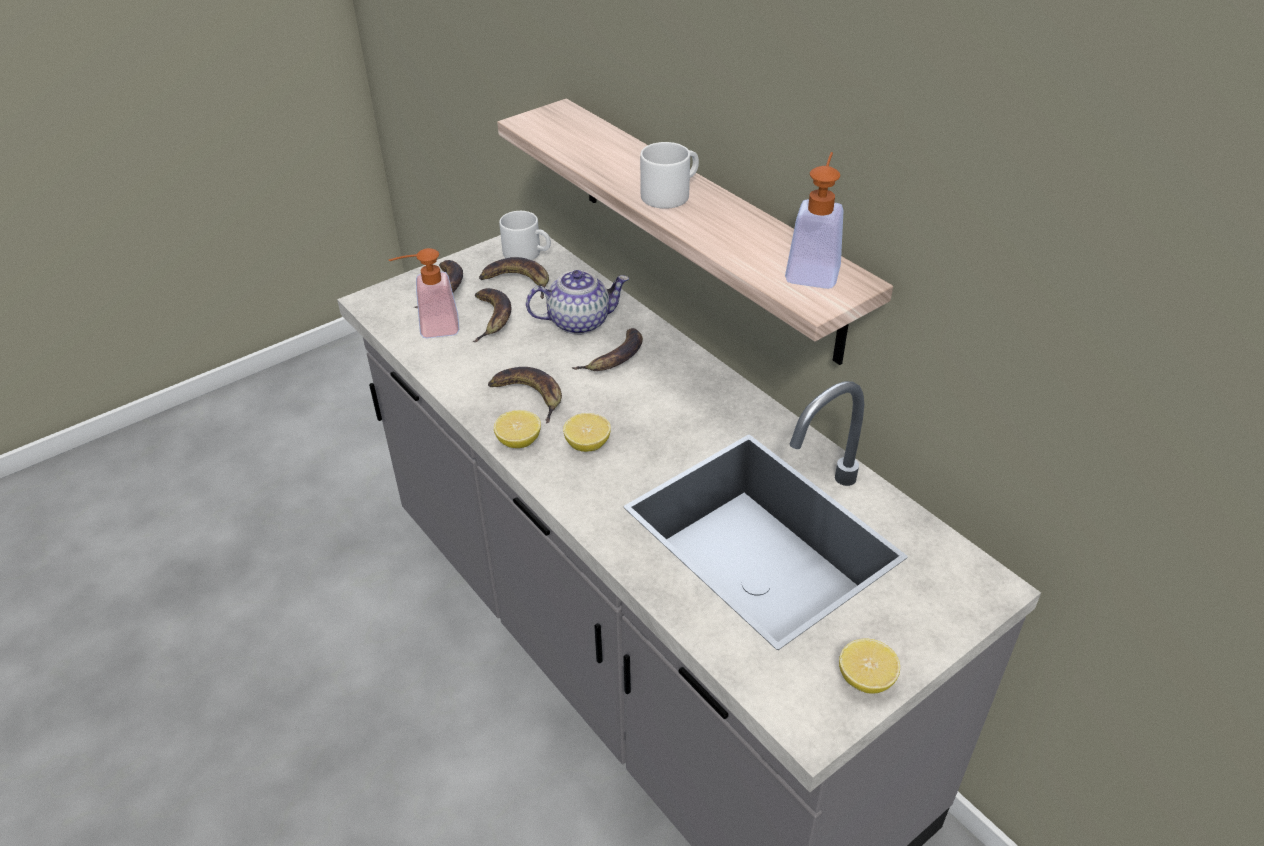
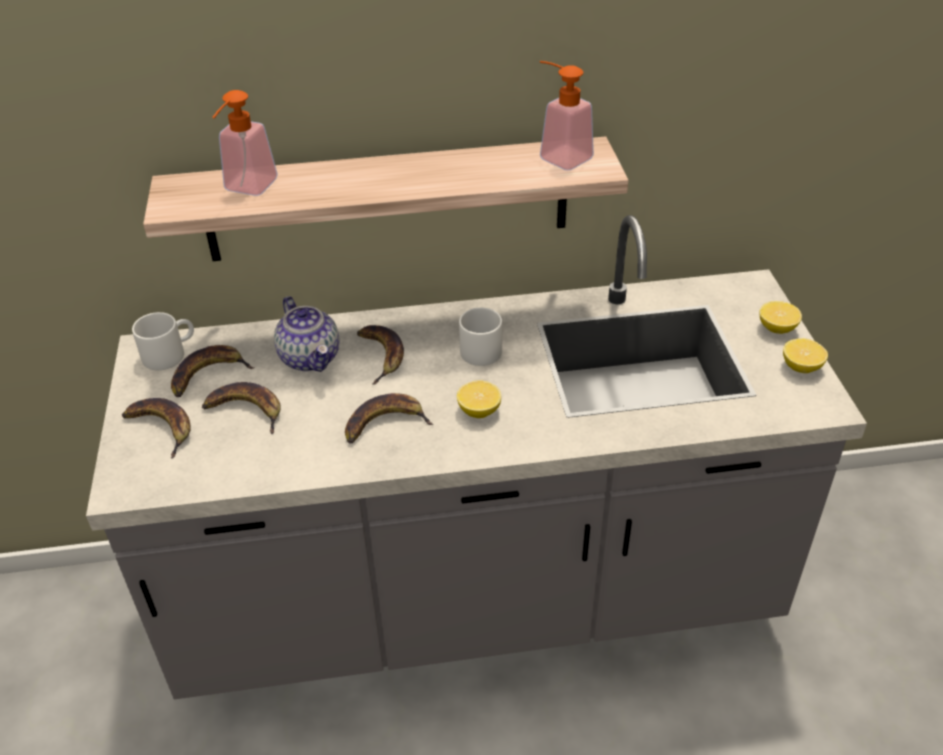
camera: 60 degrees left, 0 degrees up
soap dispenser [389,248,459,338] -> soap dispenser moved to [212,90,278,196]
lemon [494,410,541,448] -> lemon moved to [759,301,802,334]
teapot [526,270,629,335] -> teapot turned 135 degrees clockwise [274,296,340,372]
white mug [640,142,699,209] -> white mug moved to [459,308,502,366]

